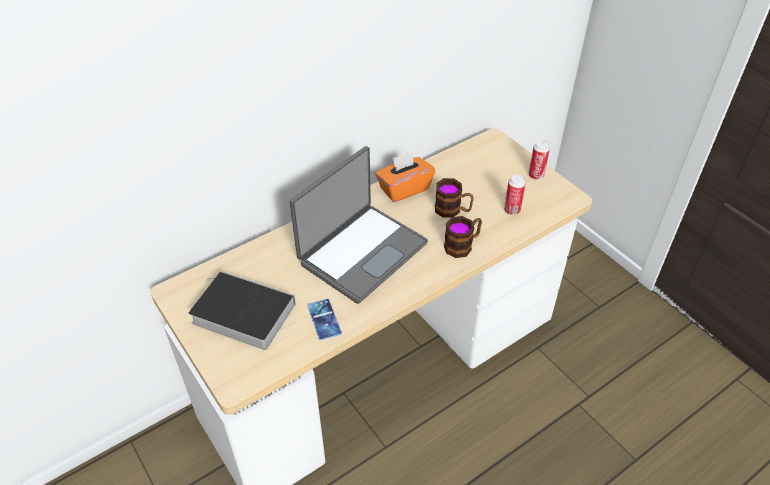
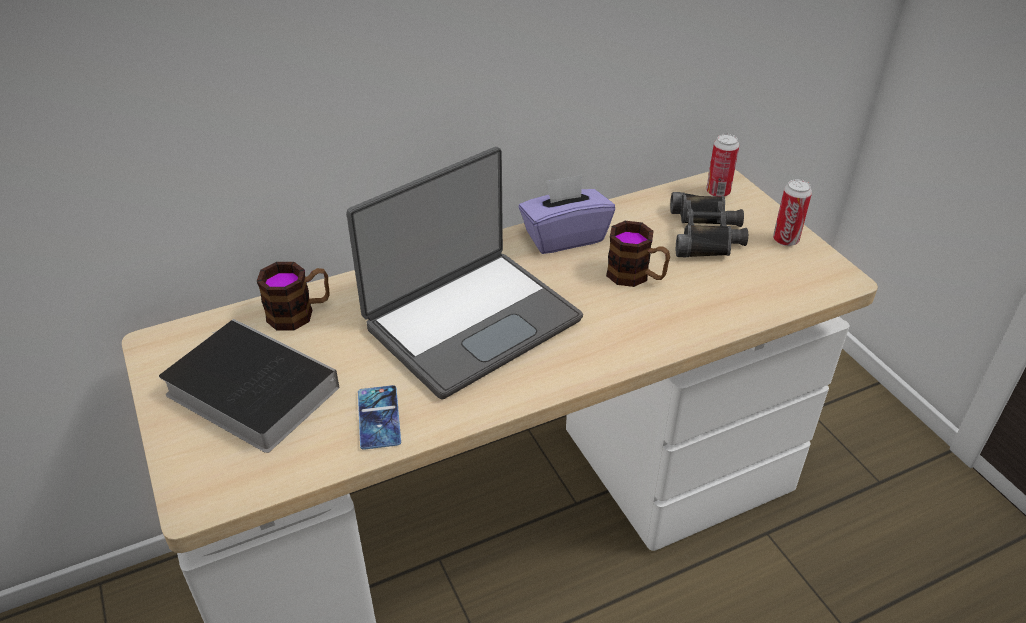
camera: 10 degrees right, 5 degrees down
orange tissue box [375,151,435,202] -> purple tissue box [519,175,615,254]
mug [444,216,482,258] -> mug moved to [257,262,330,330]
can [504,175,526,215] -> can moved to [706,134,739,197]
none -> black binoculars [670,192,748,257]

